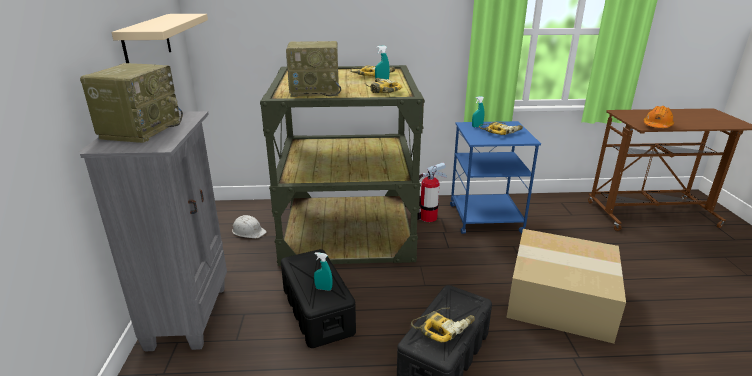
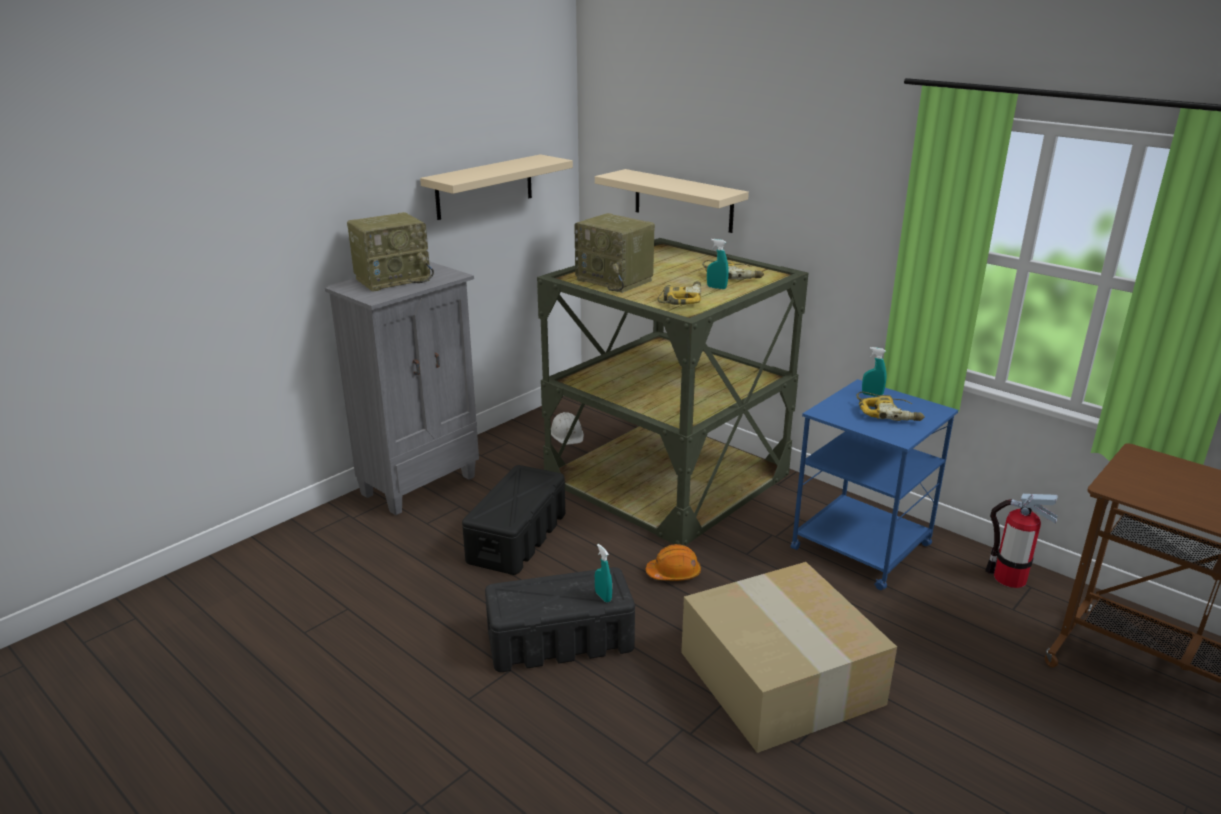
camera: 45 degrees right, 0 degrees up
turquoise spray bottle [314,252,332,291] -> turquoise spray bottle moved to [595,544,612,602]
power drill [411,308,475,342] -> none
fire extinguisher [417,162,447,222] -> fire extinguisher moved to [985,494,1058,588]
orange hard hat [644,106,674,128] -> orange hard hat moved to [646,544,701,581]
none -> beige shelf [595,169,749,233]

